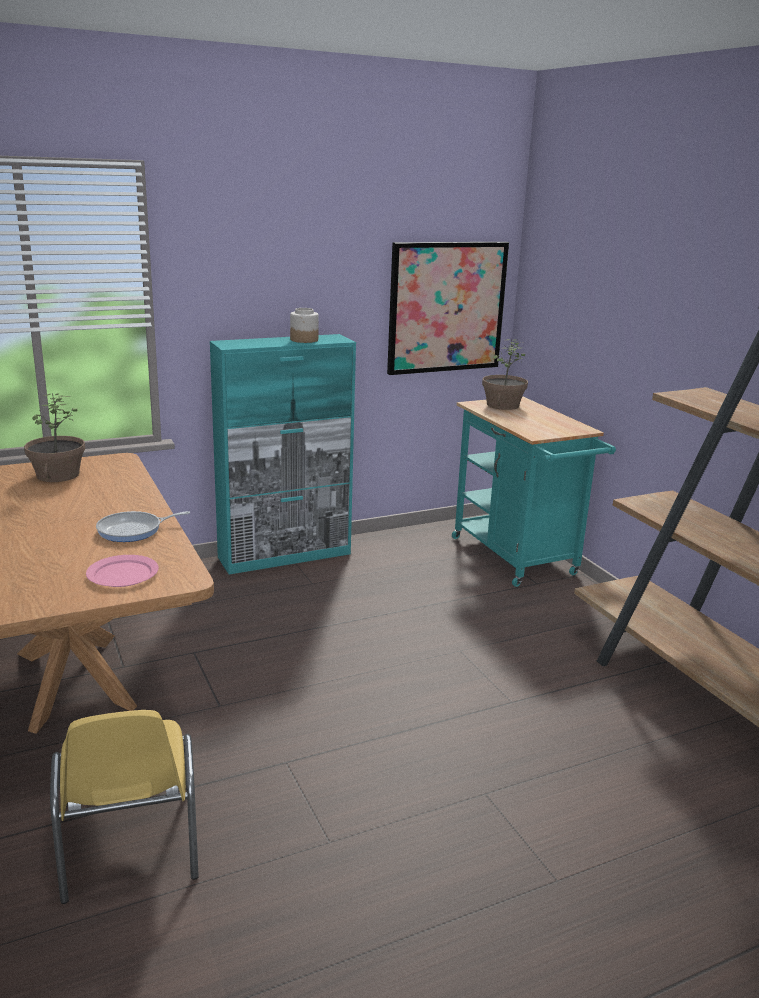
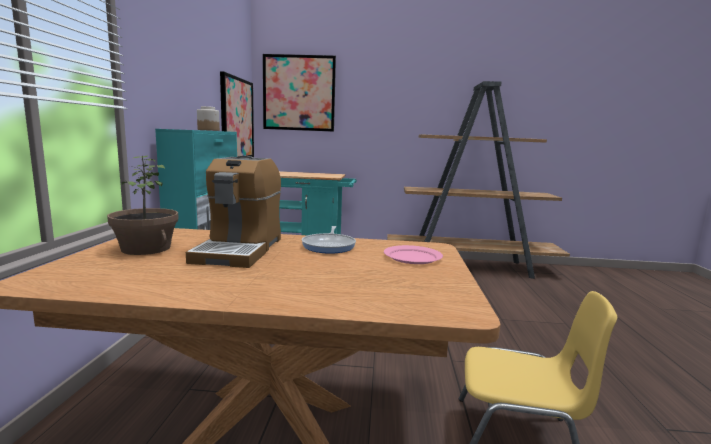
camera: 60 degrees left, 10 degrees down
potted plant [482,338,528,410] -> none
none -> coffee machine [186,156,281,268]
none -> picture [263,54,336,132]

